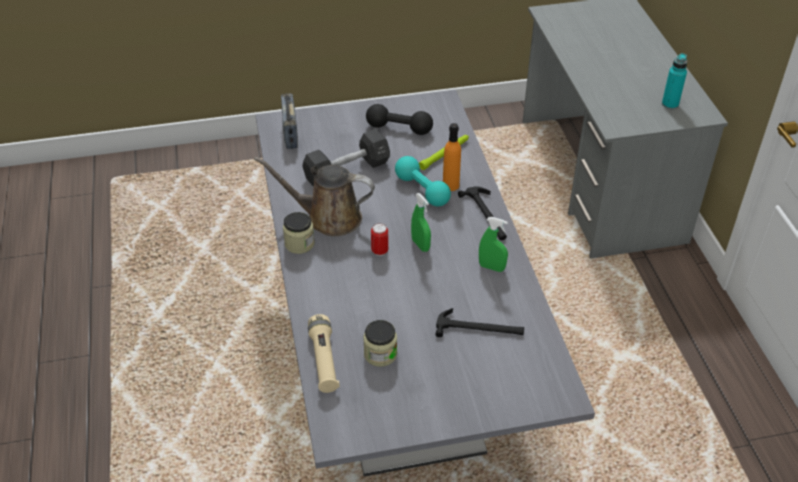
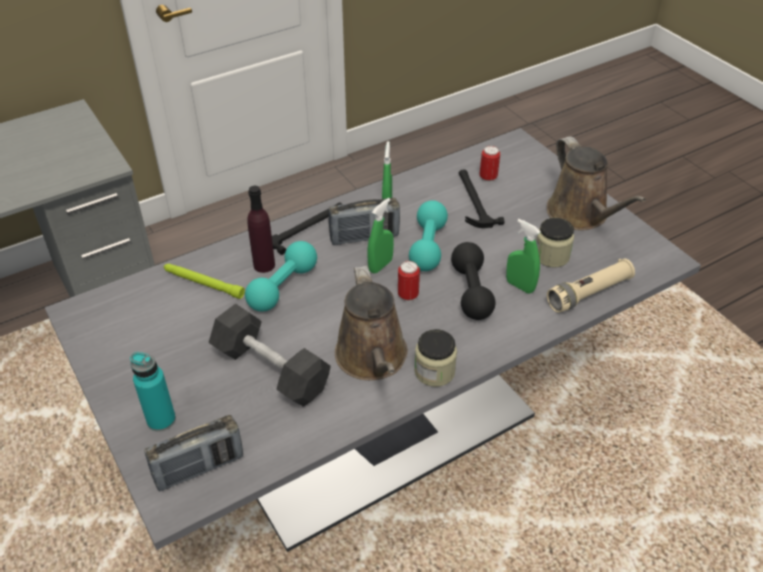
camera: 110 degrees left, 0 degrees up
black dumbbell [366,104,433,135] -> black dumbbell moved to [451,242,495,320]
orange bottle [443,123,461,191] -> purple bottle [247,186,275,273]
turquoise bottle [662,53,687,109] -> turquoise bottle moved to [130,352,176,432]
none -> radio [329,198,400,245]
none -> turquoise dumbbell [409,200,448,271]
none -> can [480,146,500,182]
none -> green spray bottle [506,219,540,293]
none -> brown watering can [547,136,646,230]

